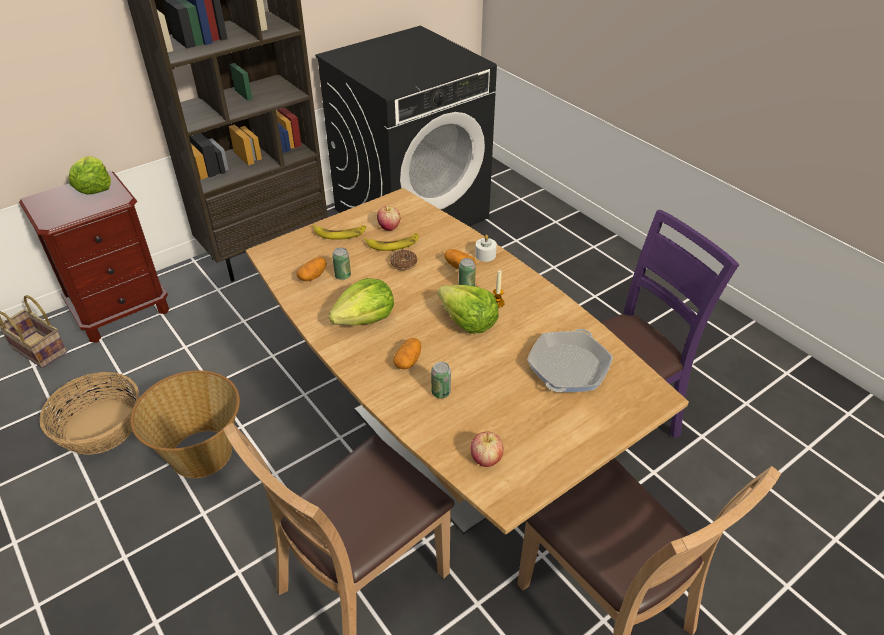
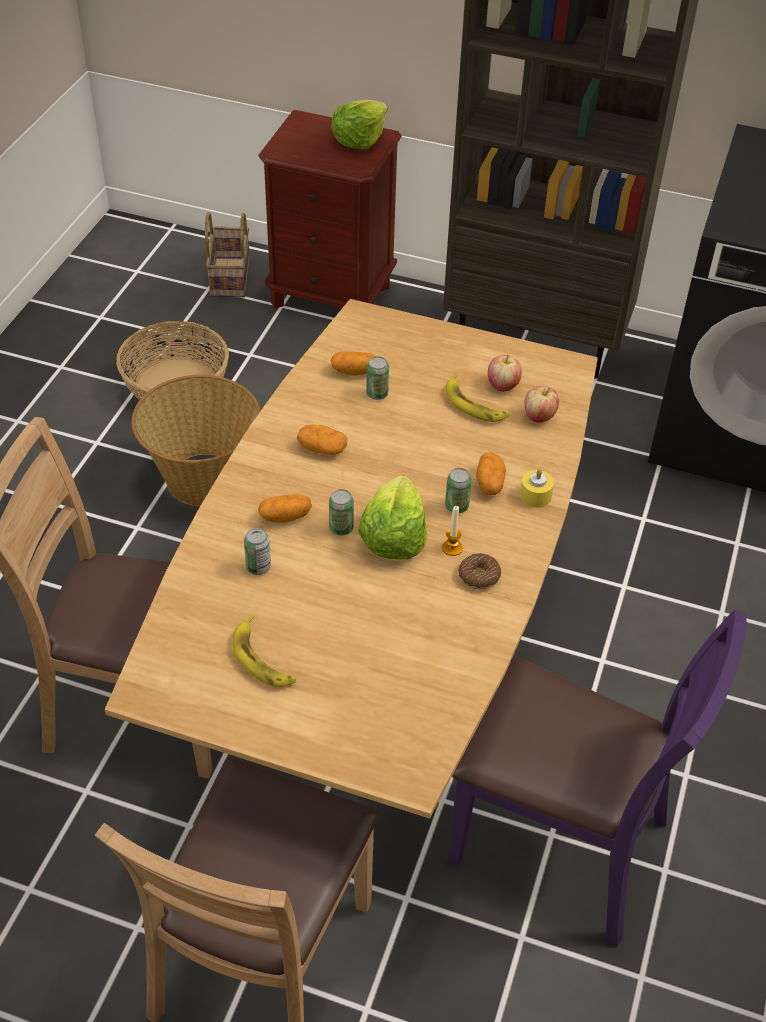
camera: 55 degrees right, 5 degrees up
banana [313,224,366,240] -> banana moved to [233,615,296,687]
lettuce [328,278,394,326] -> potato [297,424,348,455]
donut [390,250,417,270] -> donut moved to [458,553,501,589]
apple [470,432,504,467] -> apple moved to [524,386,559,423]
white candle [475,234,497,262] -> yellow candle [520,469,554,508]
frying pan [527,329,613,392] -> none
none -> can [329,489,354,535]

